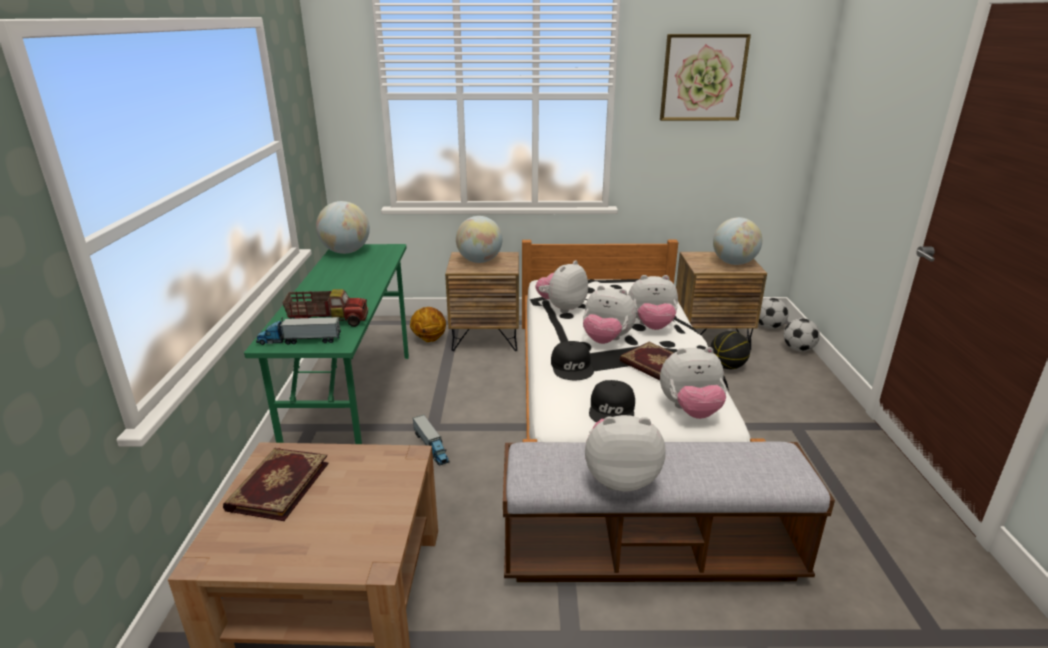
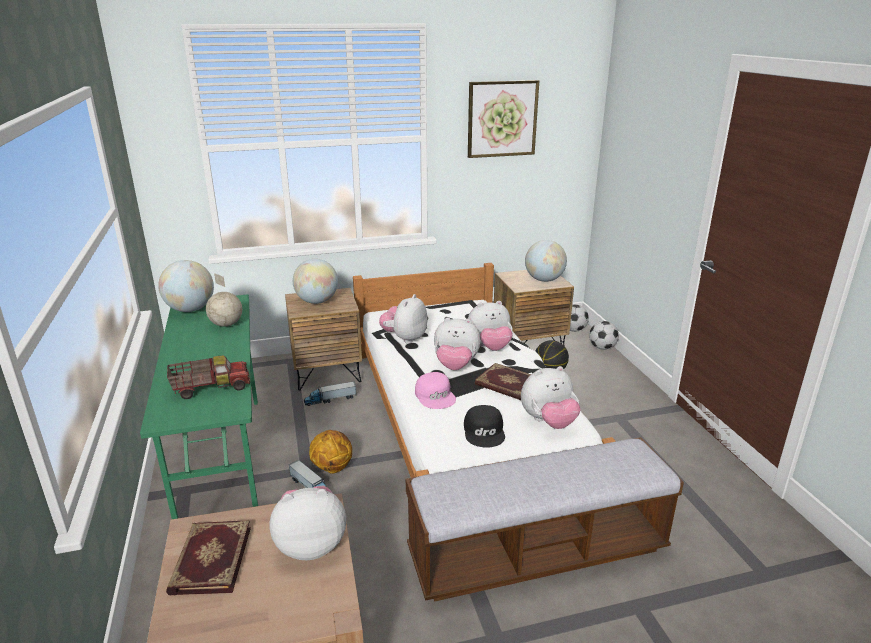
camera: 15 degrees left, 0 degrees up
toy truck [256,317,341,345] -> toy truck moved to [304,381,356,406]
basketball [410,307,446,342] -> basketball moved to [309,430,352,474]
black cap [551,341,594,380] -> pink cap [415,372,456,409]
plush toy [585,415,665,492] -> plush toy moved to [269,485,346,560]
none -> globe [206,273,242,327]

